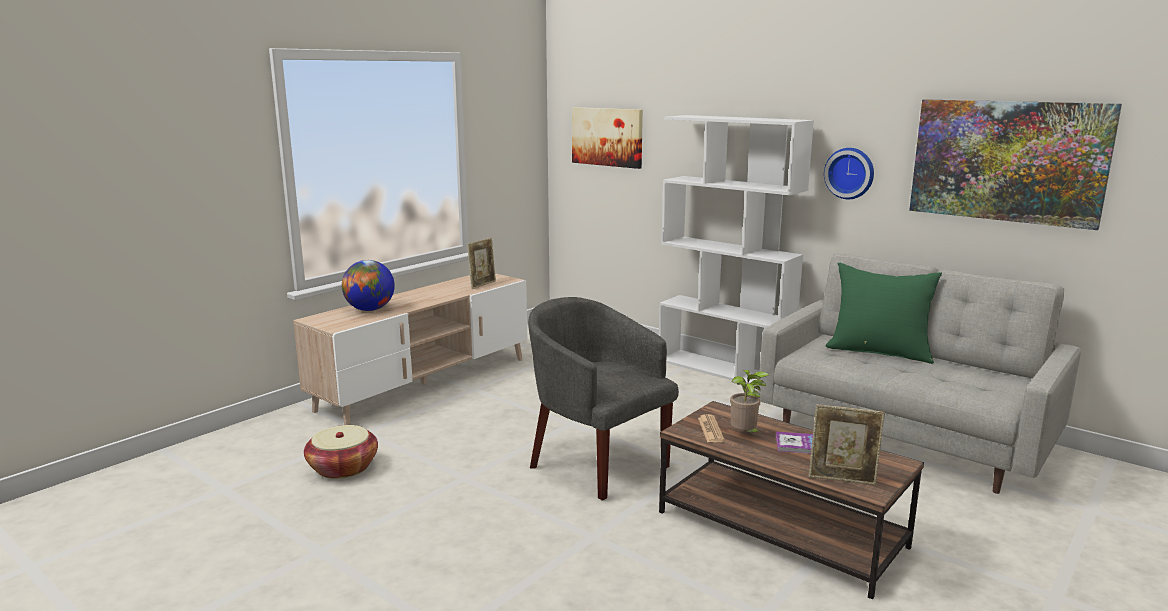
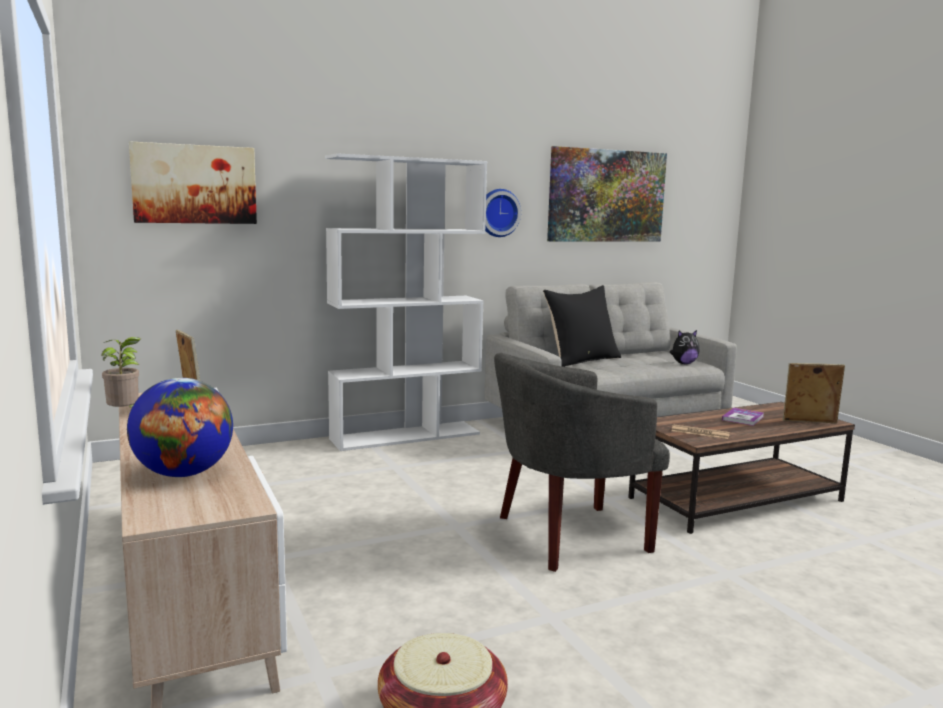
camera: 65 degrees left, 5 degrees down
potted plant [730,370,769,433] -> potted plant moved to [101,337,141,408]
picture frame [809,404,885,485] -> picture frame turned 120 degrees counterclockwise [783,363,845,423]
green pillow [825,263,942,364] -> black pillow [543,285,621,367]
none -> plush toy [670,330,700,364]

